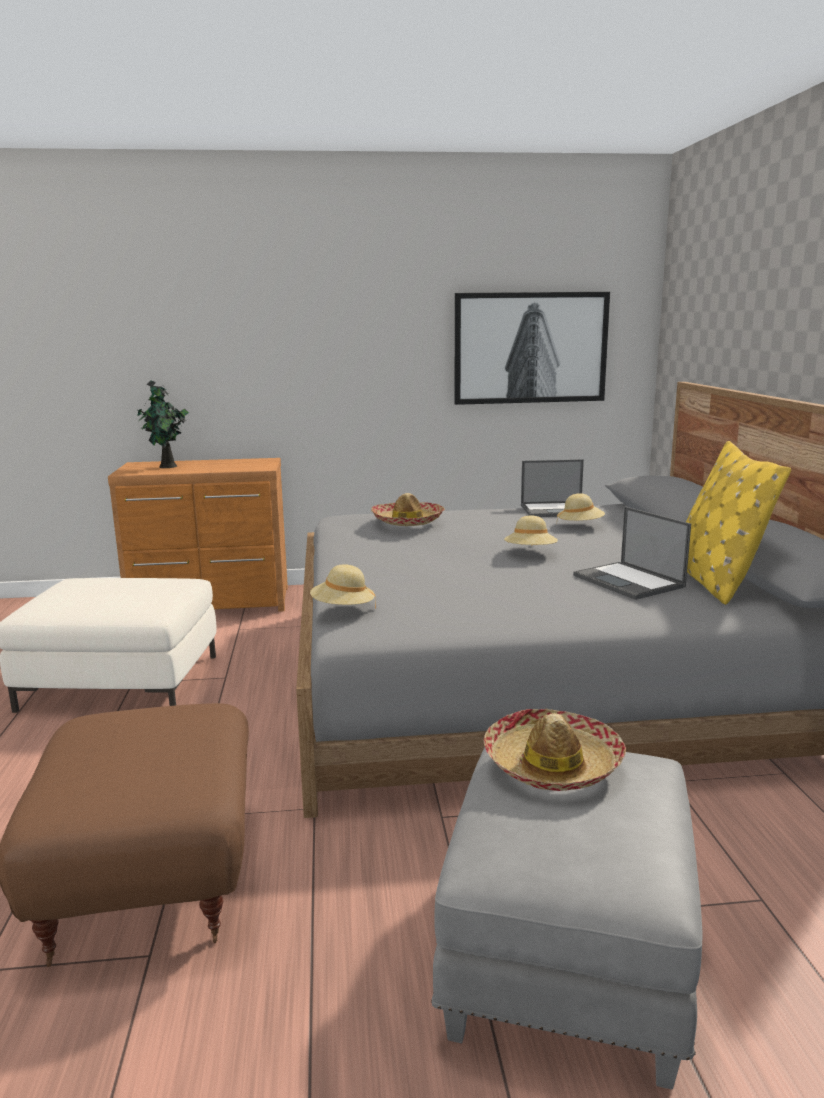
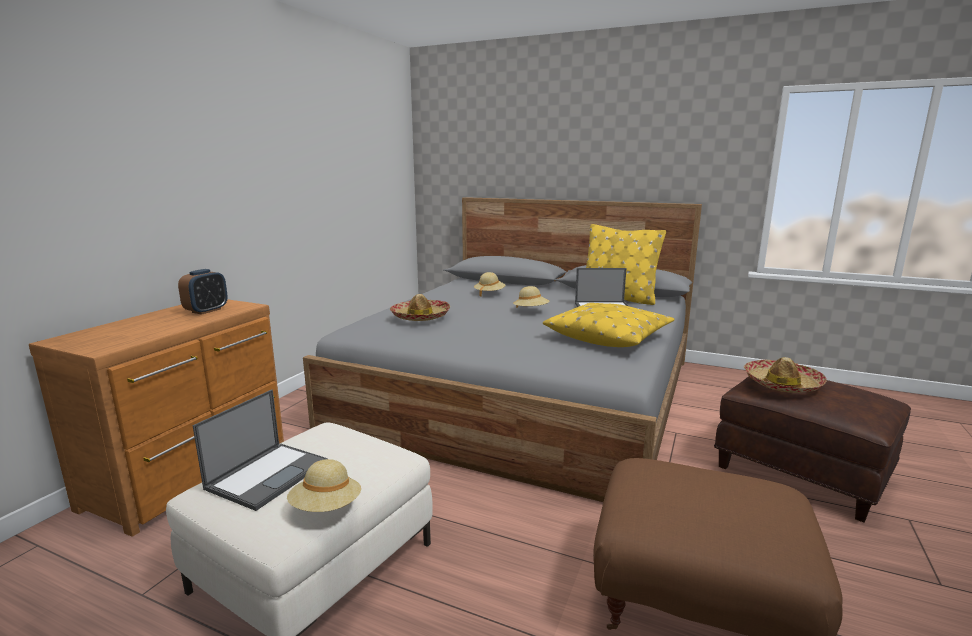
camera: 60 degrees left, 0 degrees up
potted plant [137,380,189,468] -> none
beige hat [310,564,376,609] -> beige hat moved to [287,459,361,512]
grey ottoman [431,747,702,1090] -> brown ottoman [714,377,911,523]
picture [455,292,610,405] -> none
laptop [521,459,584,517] -> laptop moved to [193,389,328,511]
none -> alarm clock [178,269,228,315]
none -> yellow pillow [543,303,674,347]

